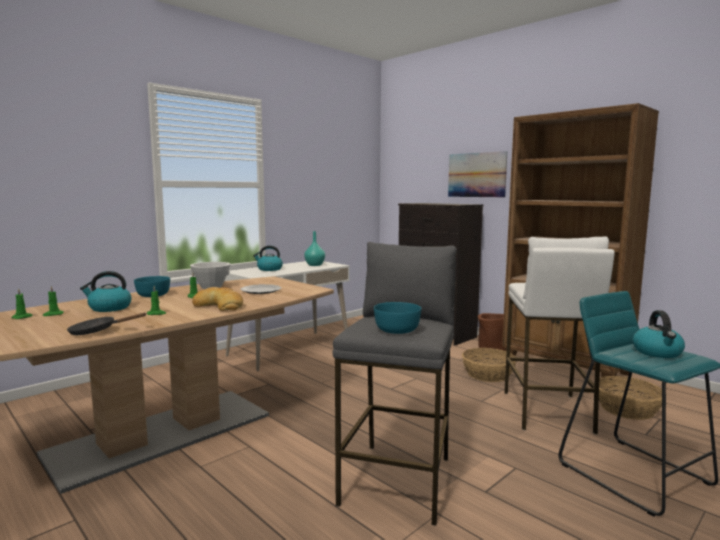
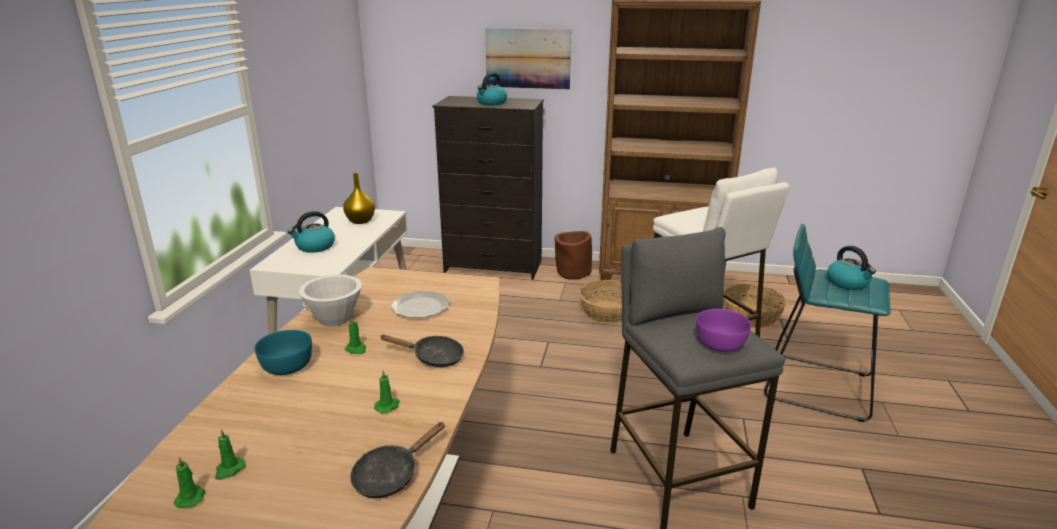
camera: 35 degrees left, 15 degrees up
kettle [80,271,131,312] -> kettle moved to [477,73,507,105]
bread [192,287,243,311] -> black frying pan [380,335,464,367]
turquoise vase [304,231,325,266] -> yellow vase [343,172,375,224]
turquoise bowl [374,302,421,334] -> purple bowl [696,309,751,352]

